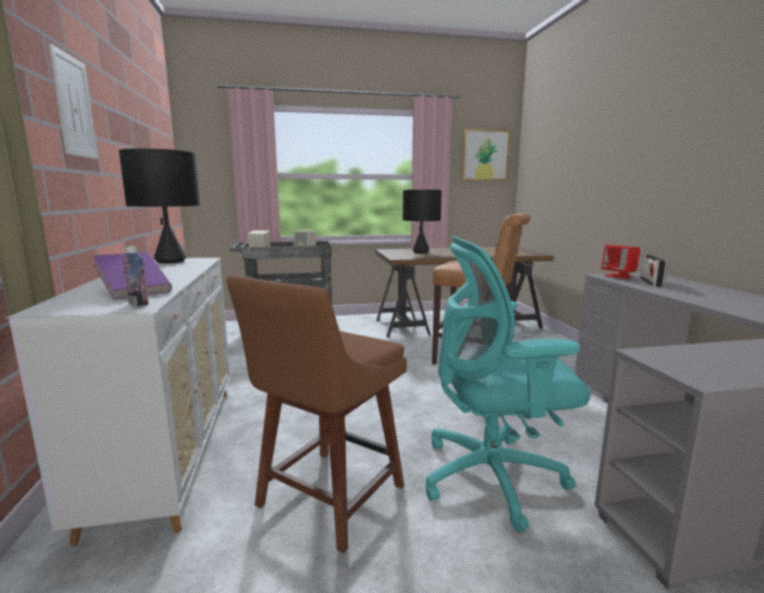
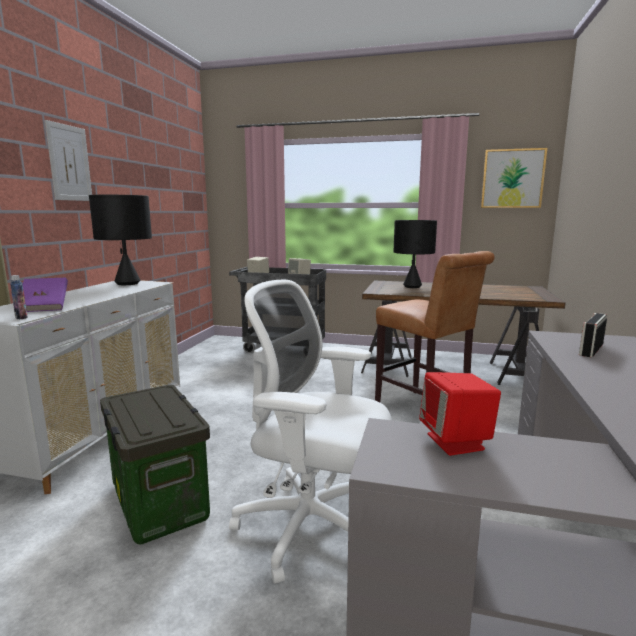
camera: 25 degrees right, 0 degrees up
brown stool [227,275,407,554] -> storage box [100,385,210,544]
turquoise office chair [426,236,590,532] -> white office chair [229,280,392,584]
red speaker [601,245,640,279] -> red speaker moved to [419,372,501,456]

